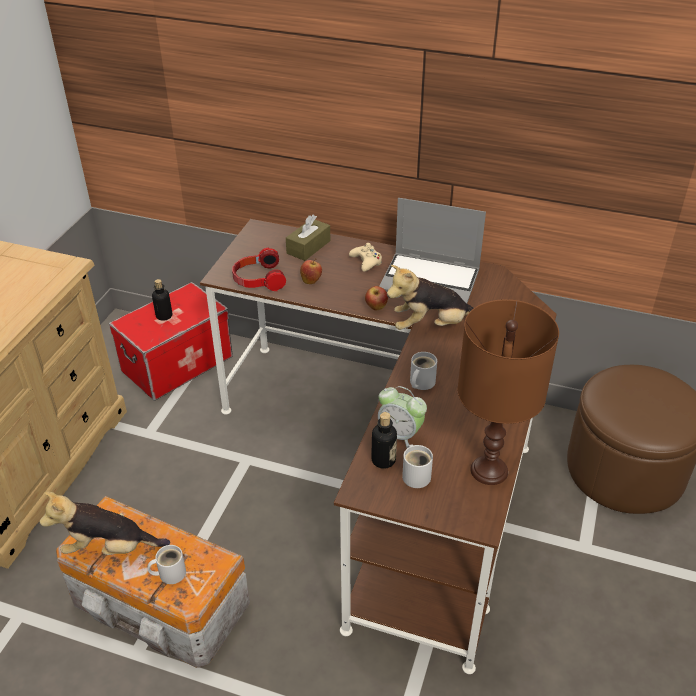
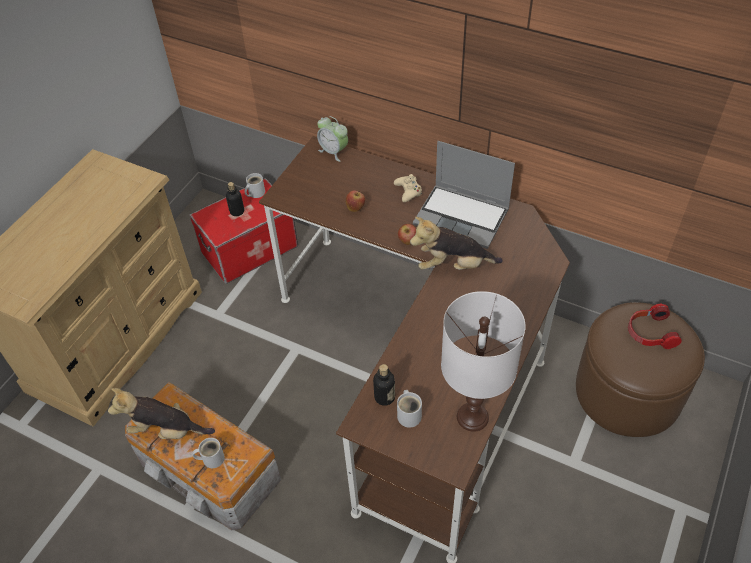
camera: 10 degrees right, 10 degrees up
headphones [232,247,286,291] -> headphones moved to [628,303,682,349]
brown tissue box [286,215,330,261] -> none
alarm clock [378,386,427,448] -> alarm clock moved to [317,116,348,162]
white mug [410,352,437,390] -> white mug moved to [245,173,265,198]
brown table lamp [457,299,559,485] -> white table lamp [441,291,525,432]

